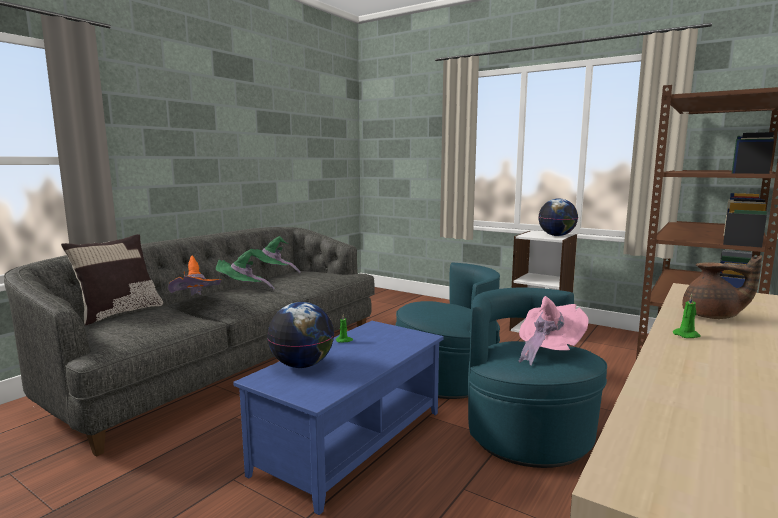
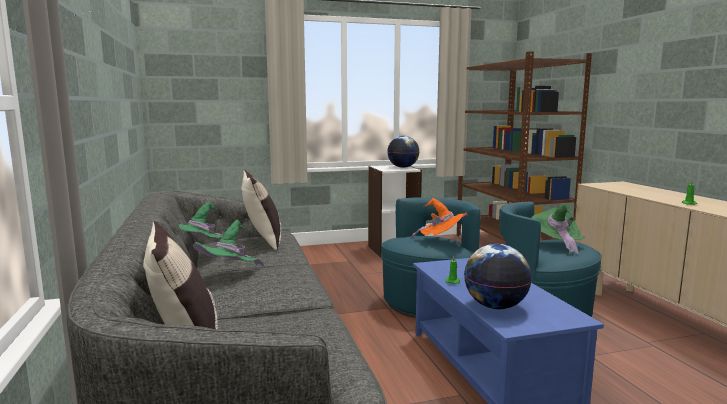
camera: 50 degrees left, 0 degrees up
orange hat [168,256,221,296] -> orange hat moved to [410,198,468,239]
pink hat [518,296,589,366] -> green hat [531,203,585,254]
brown teapot [682,255,762,319] -> none
none -> pillow [241,170,281,250]

